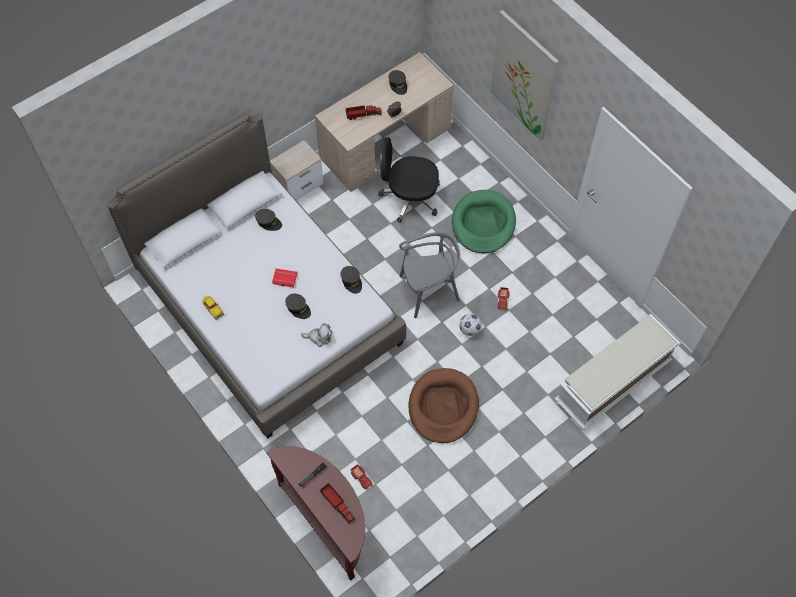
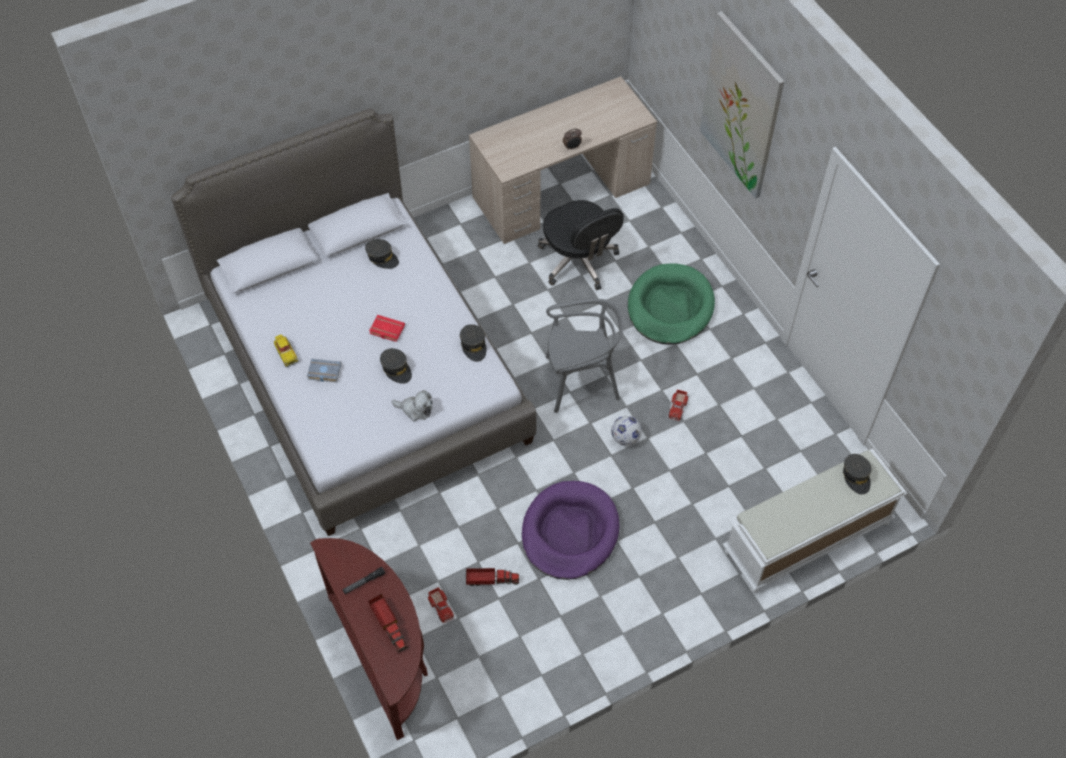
camera: 10 degrees right, 5 degrees down
nightstand [270,140,324,201] -> none
toy truck [346,105,382,120] -> toy truck moved to [466,568,519,586]
black office chair [378,137,440,223] -> black office chair turned 135 degrees counterclockwise [538,200,624,290]
grey cap [388,70,407,95] -> grey cap moved to [843,454,872,495]
brown dog bed [408,368,479,443] -> purple dog bed [522,481,620,580]
none -> grey book [307,359,341,382]

